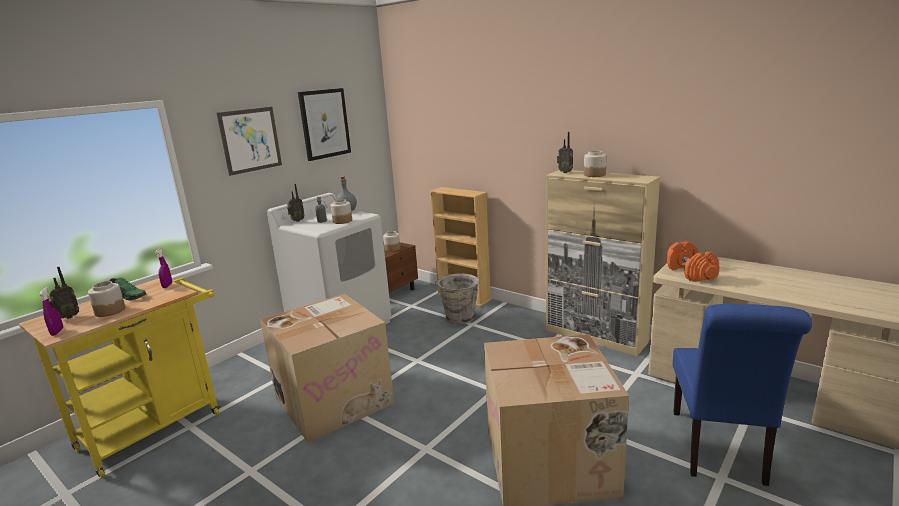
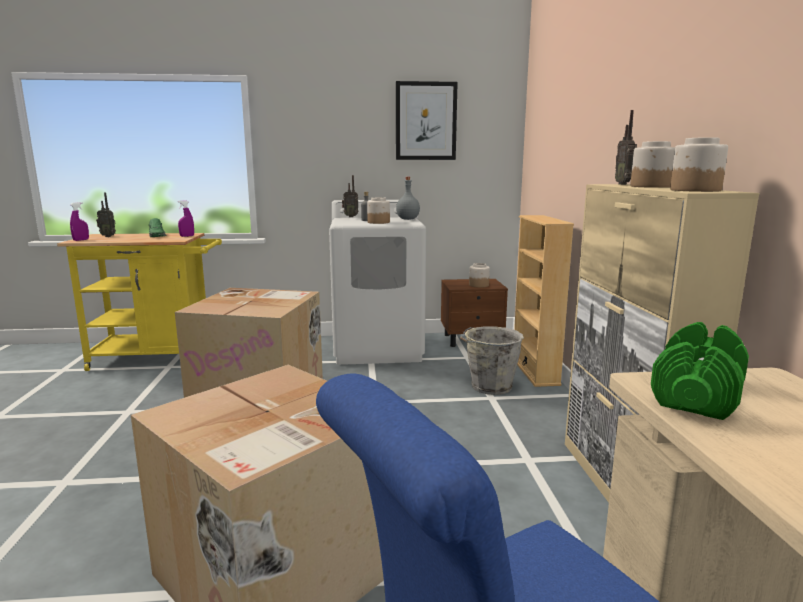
camera: 45 degrees right, 5 degrees down
jar [88,281,125,317] -> jar moved to [670,137,728,192]
picture [216,107,282,176] -> none
orange dumbbell [667,241,720,282] -> green dumbbell [651,322,749,420]

